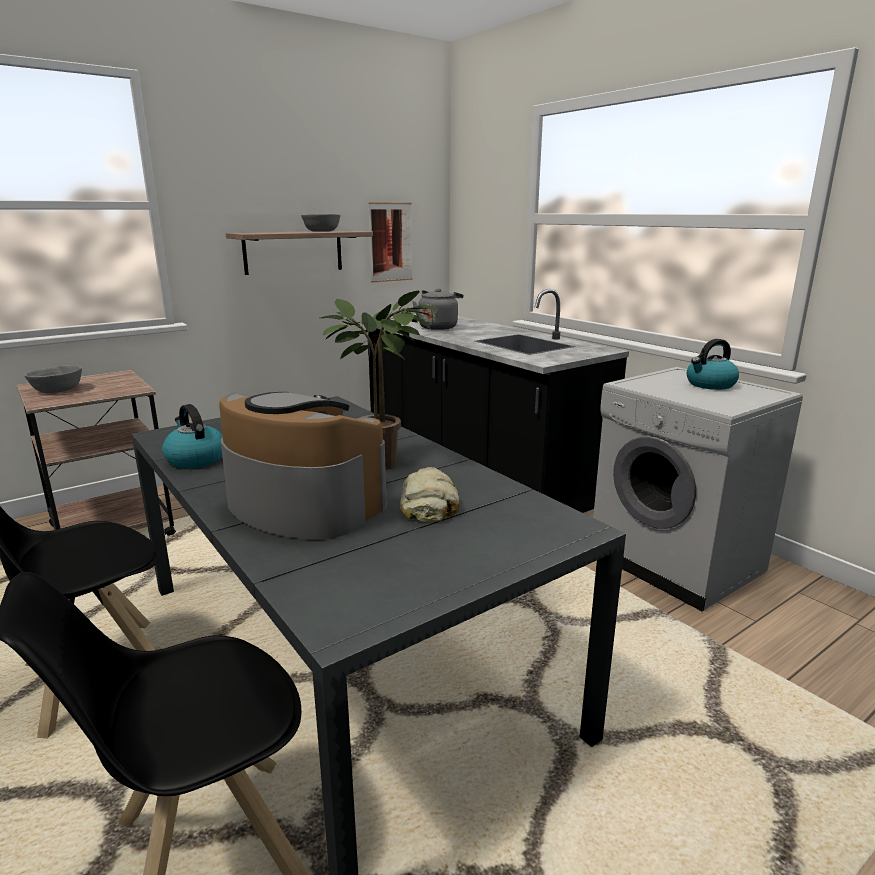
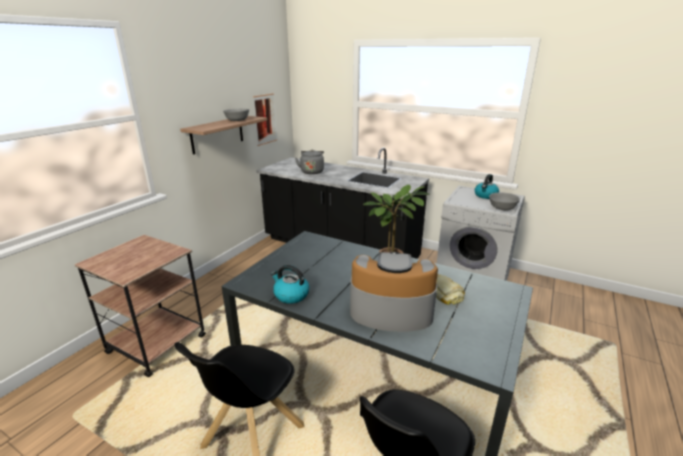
camera: 25 degrees left, 5 degrees up
grey bowl [24,365,82,393] -> grey bowl moved to [489,193,520,210]

